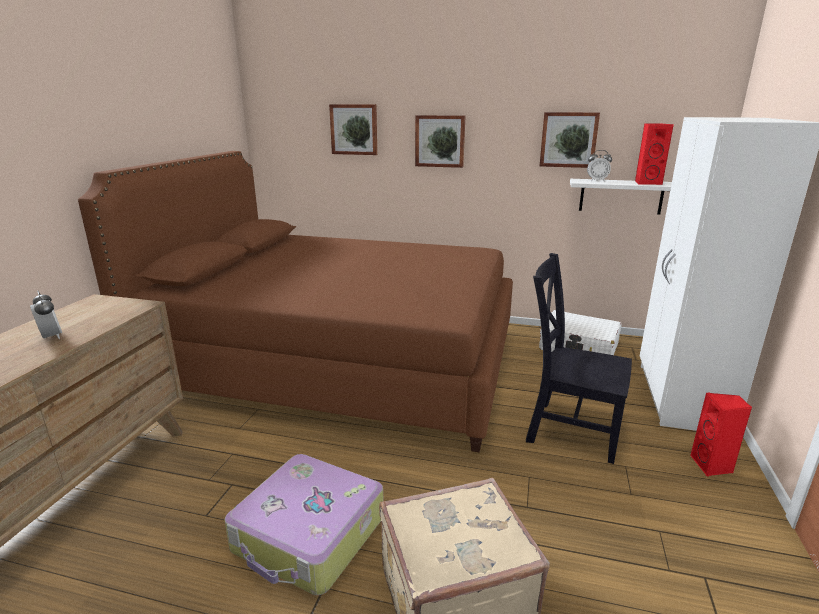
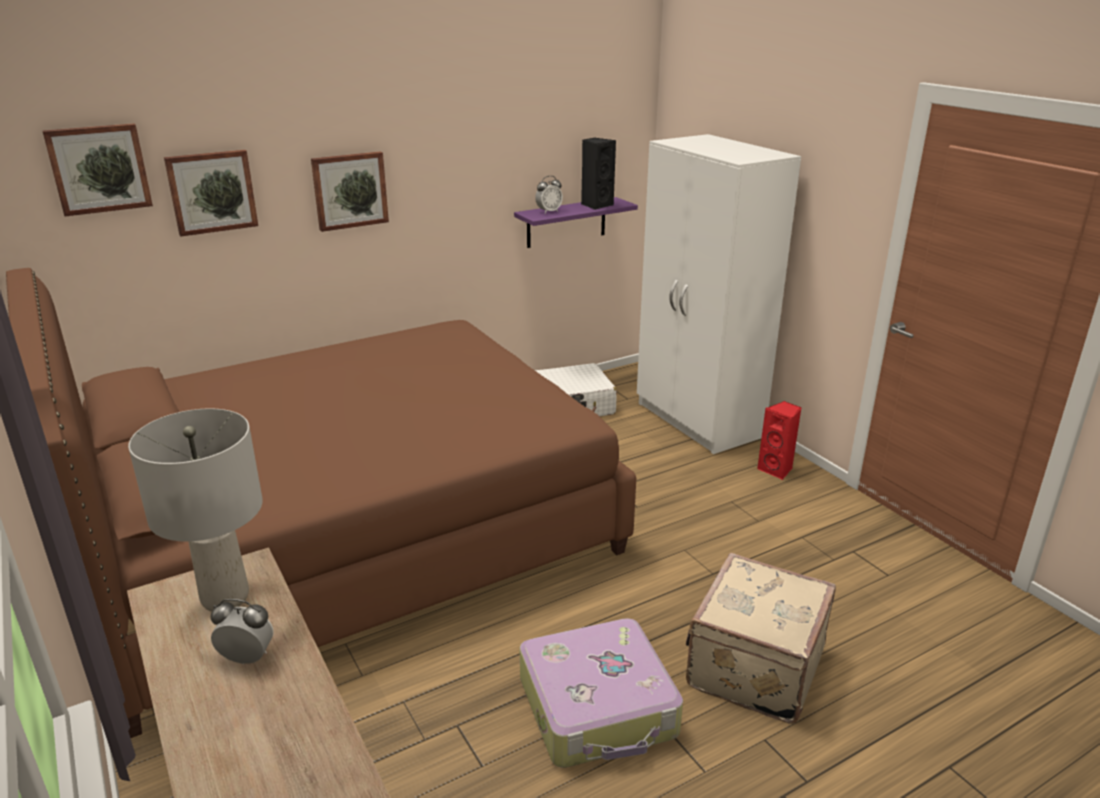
camera: 45 degrees left, 5 degrees up
black chair [526,253,632,464] -> none
picture [540,112,600,168] -> picture moved to [43,123,153,216]
white shelf [570,179,672,215] -> purple shelf [514,197,638,248]
red speaker [635,123,674,185] -> black speaker [581,138,616,210]
none -> grey table lamp [128,409,263,612]

